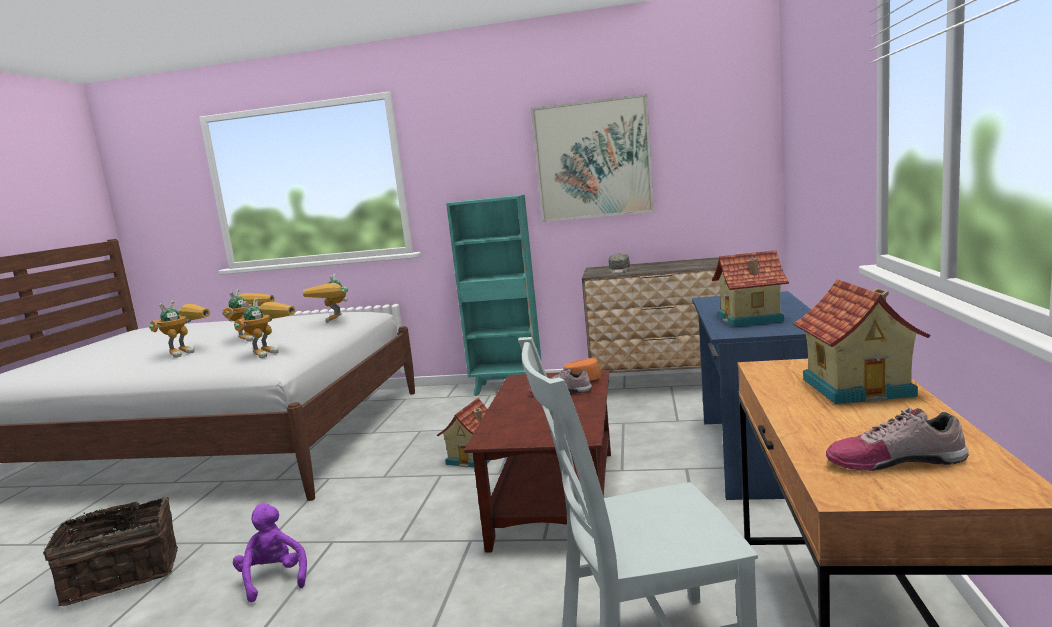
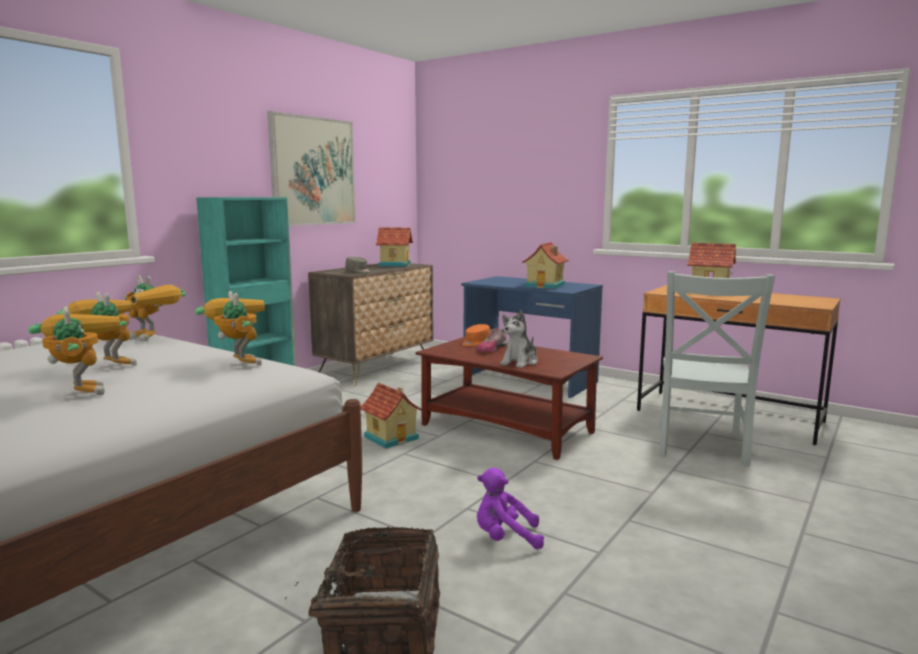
camera: 65 degrees left, 0 degrees up
shoe [826,408,969,471] -> none
none -> toy house [376,228,413,267]
none -> plush toy [500,310,538,368]

